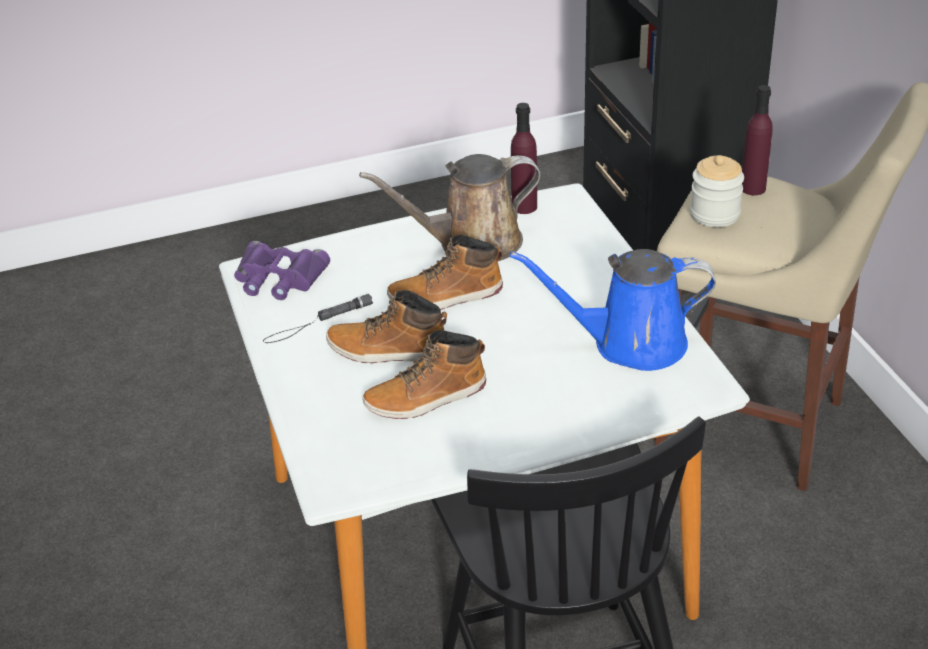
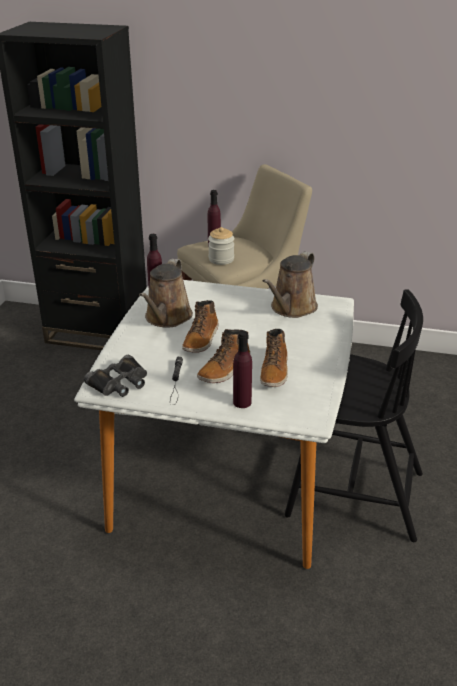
camera: 60 degrees left, 5 degrees down
purple binoculars [234,241,330,300] -> black binoculars [84,355,147,397]
blue watering can [510,249,716,371] -> brown watering can [262,251,318,318]
none -> purple bottle [233,331,252,408]

